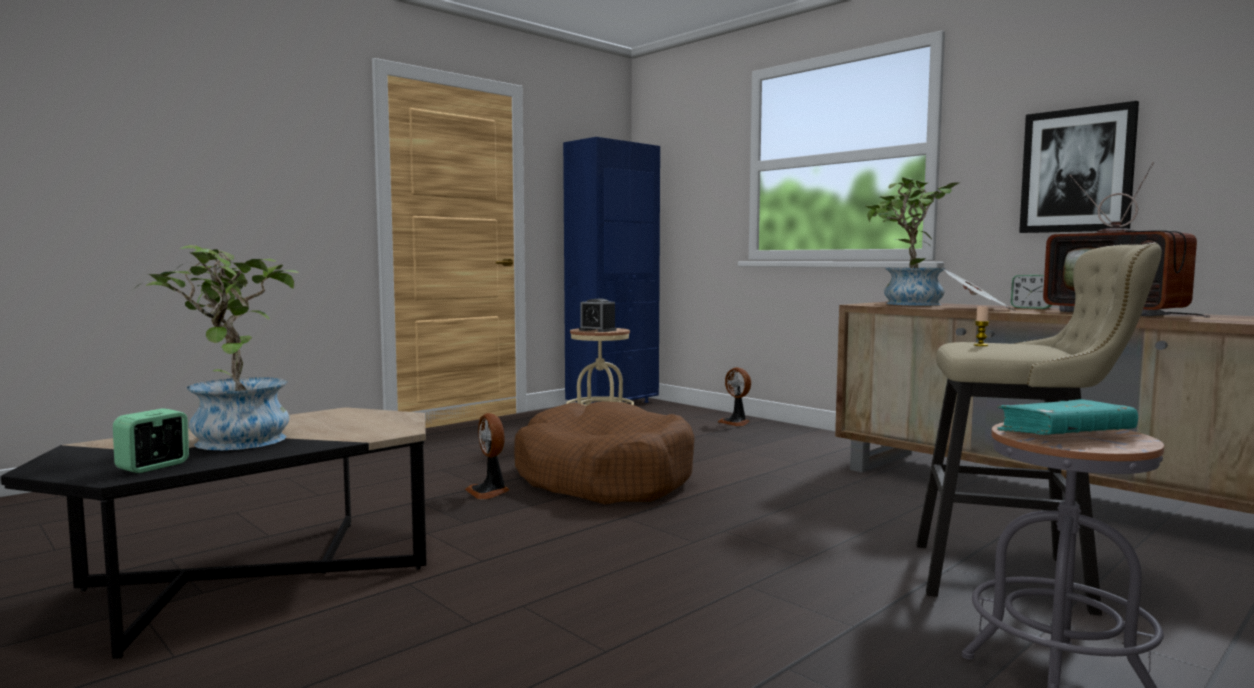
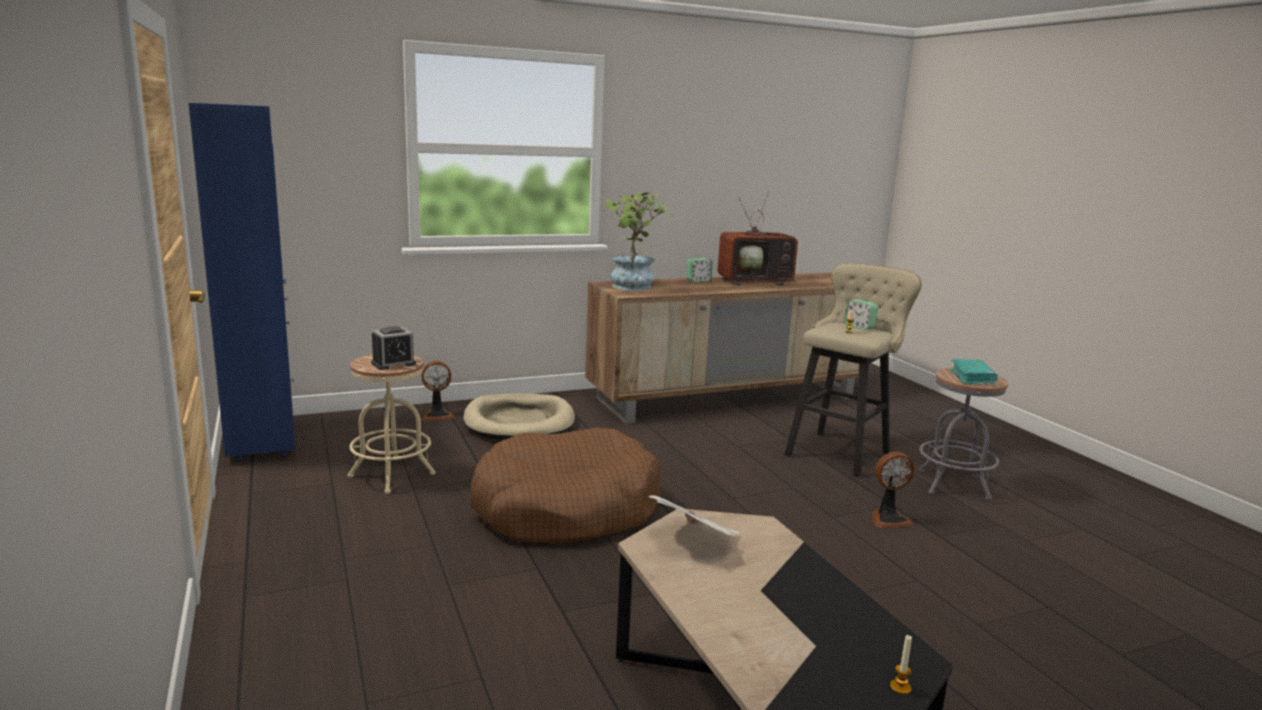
camera: 70 degrees left, 10 degrees up
alarm clock [113,408,189,473] -> alarm clock moved to [844,299,878,330]
potted plant [133,245,299,450] -> none
fan [465,413,509,499] -> fan moved to [873,452,914,528]
newspaper [939,268,1016,311] -> newspaper moved to [649,495,740,537]
picture [1019,101,1139,233] -> none
none -> beige dog bed [463,393,575,439]
none -> candle [890,635,912,694]

